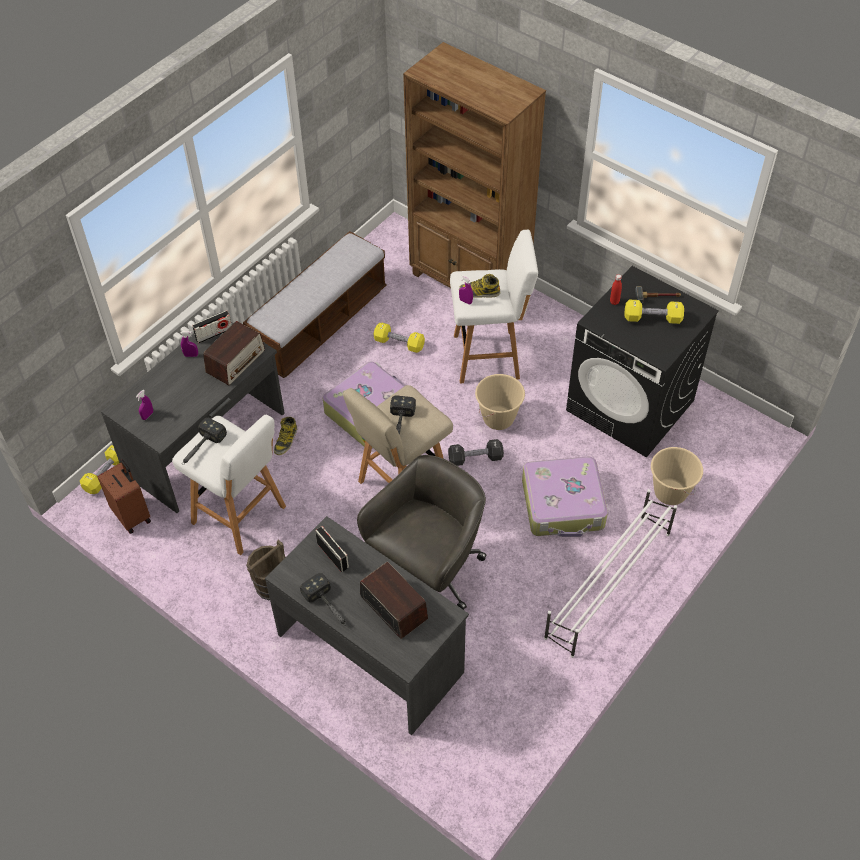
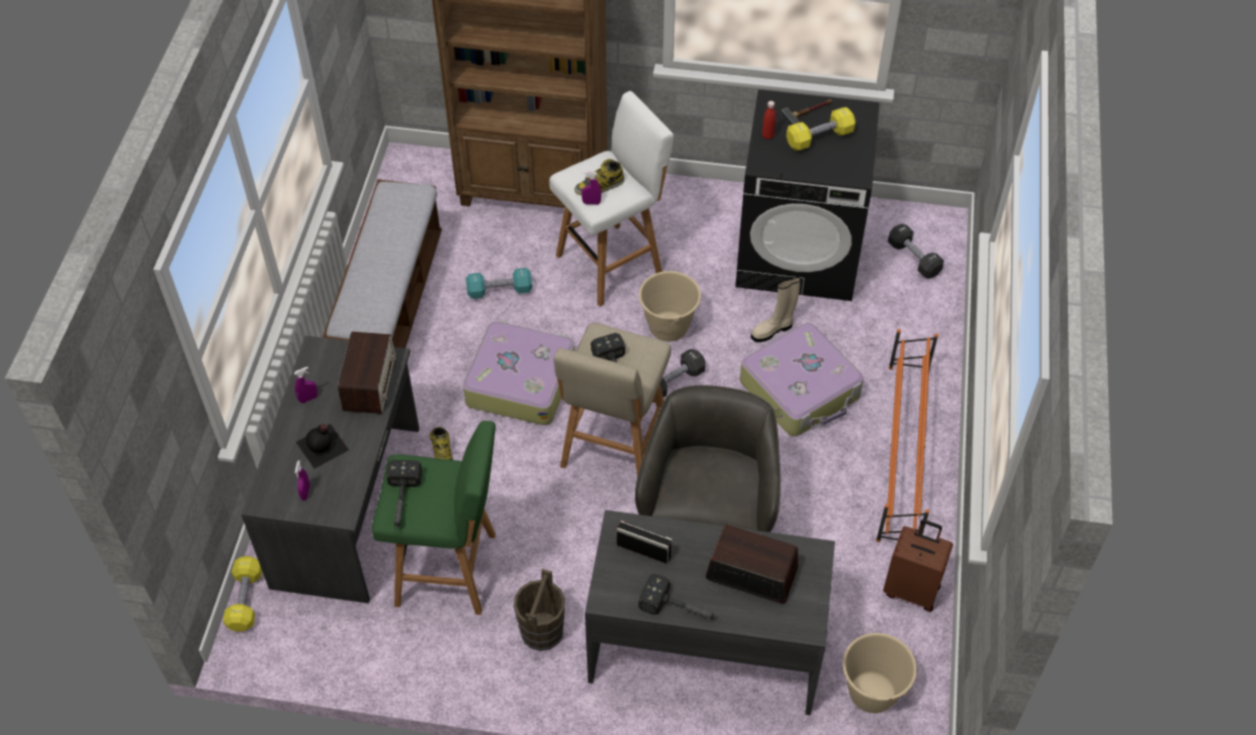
camera: 30 degrees left, 0 degrees up
brown suitcase [97,460,151,534] -> brown suitcase moved to [883,520,953,612]
white stool [172,414,286,555] -> green stool [372,421,496,615]
radio [192,310,232,344] -> none
yellow dumbbell [373,323,425,353] -> turquoise dumbbell [466,268,532,299]
white shoe rack [544,489,677,658] -> orange shoe rack [876,329,938,542]
beige bucket [651,447,703,505] -> beige bucket moved to [843,633,917,713]
none -> black bottle [296,424,349,469]
none -> beige boot [751,277,800,342]
none -> black dumbbell [888,224,944,279]

